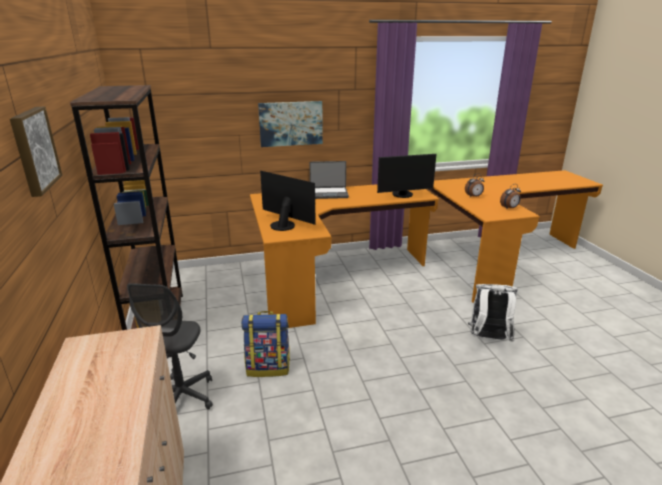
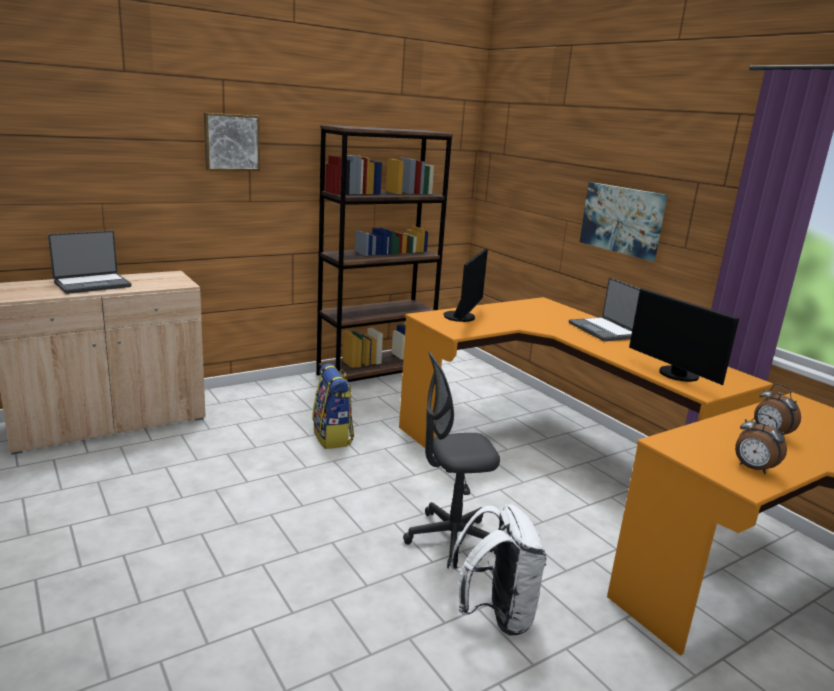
camera: 70 degrees right, 5 degrees down
grey office chair [127,283,213,410] -> grey office chair moved to [403,351,500,569]
none -> laptop [48,230,131,294]

